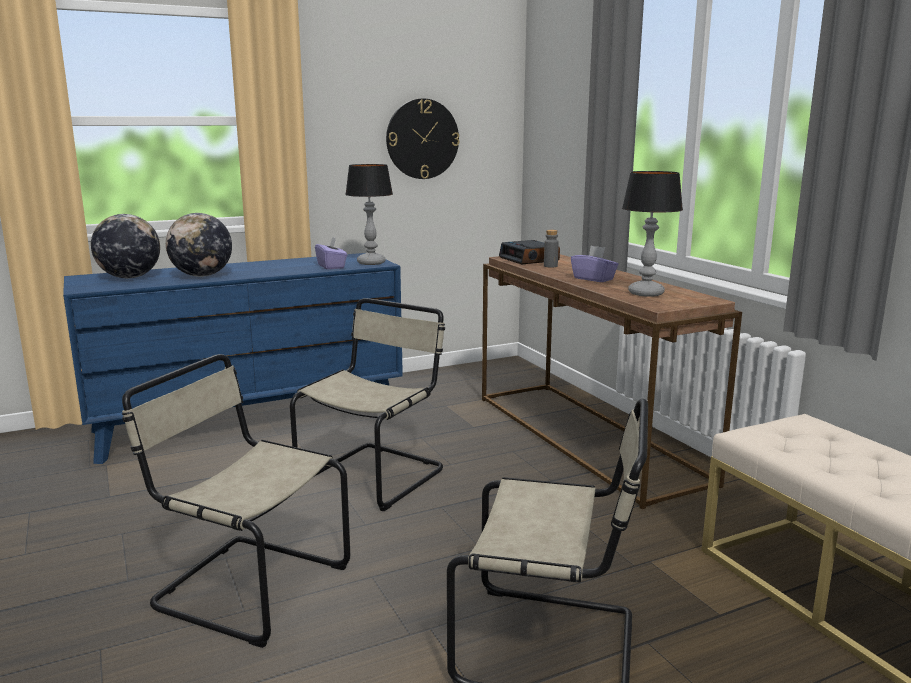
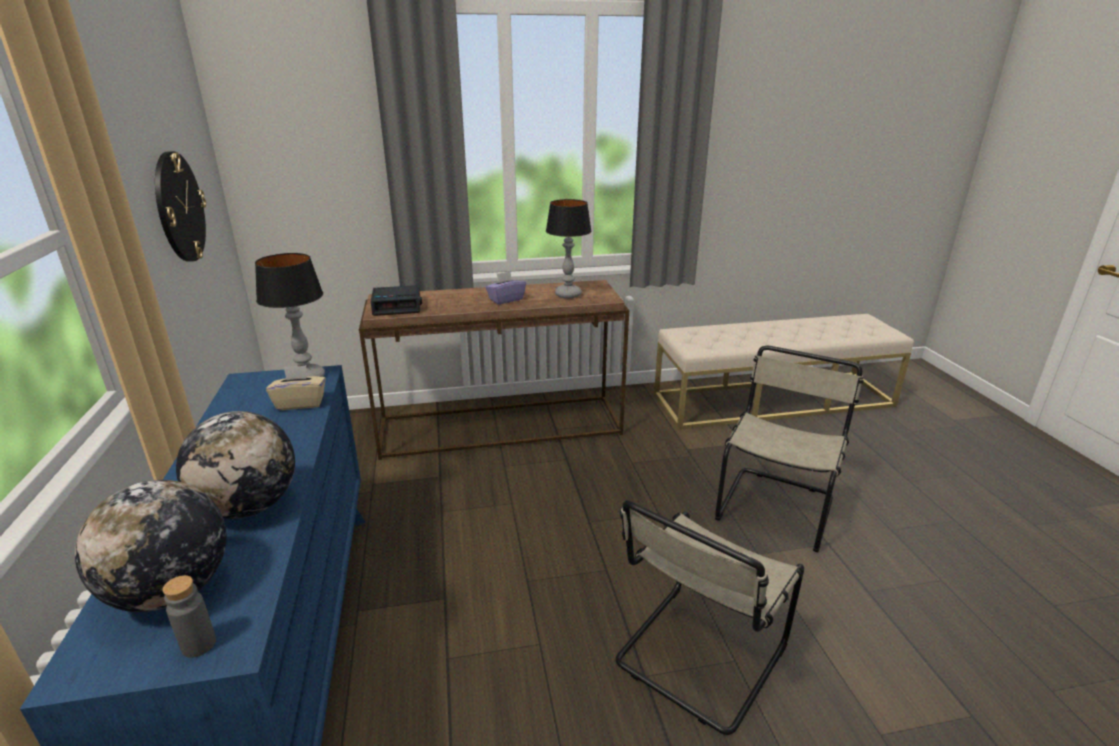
camera: 75 degrees left, 10 degrees up
beige chair [290,298,445,511] -> none
purple tissue box [315,237,347,270] -> beige tissue box [266,365,326,410]
grey bottle [544,230,559,267] -> grey bottle moved to [162,575,216,658]

